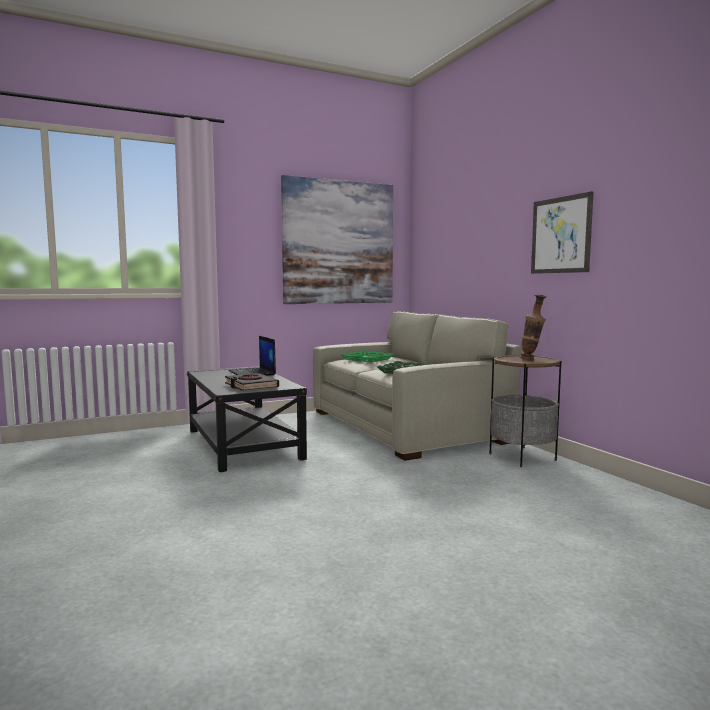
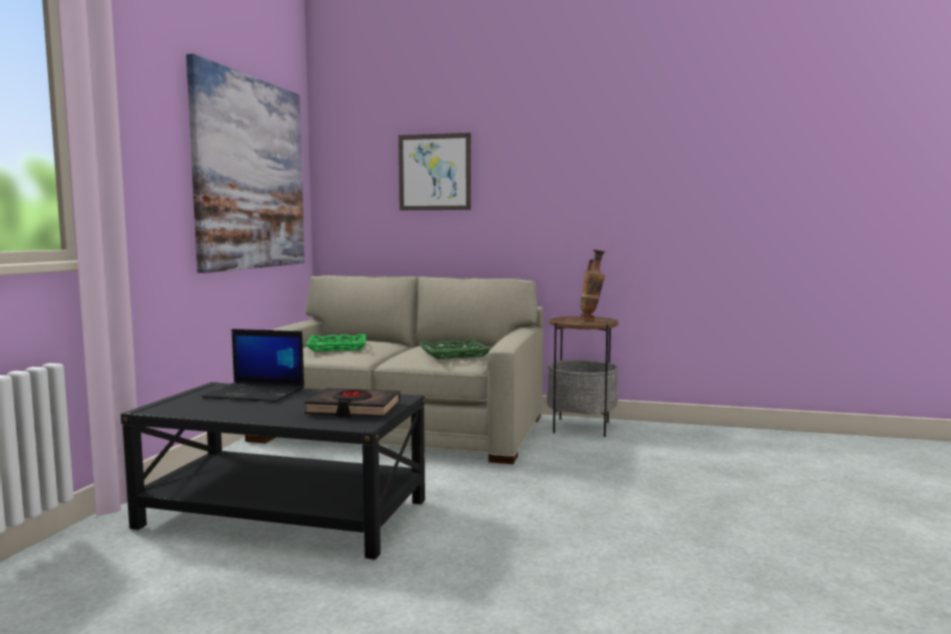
camera: 50 degrees left, 0 degrees up
picture [531,191,594,274] -> picture moved to [398,133,471,210]

